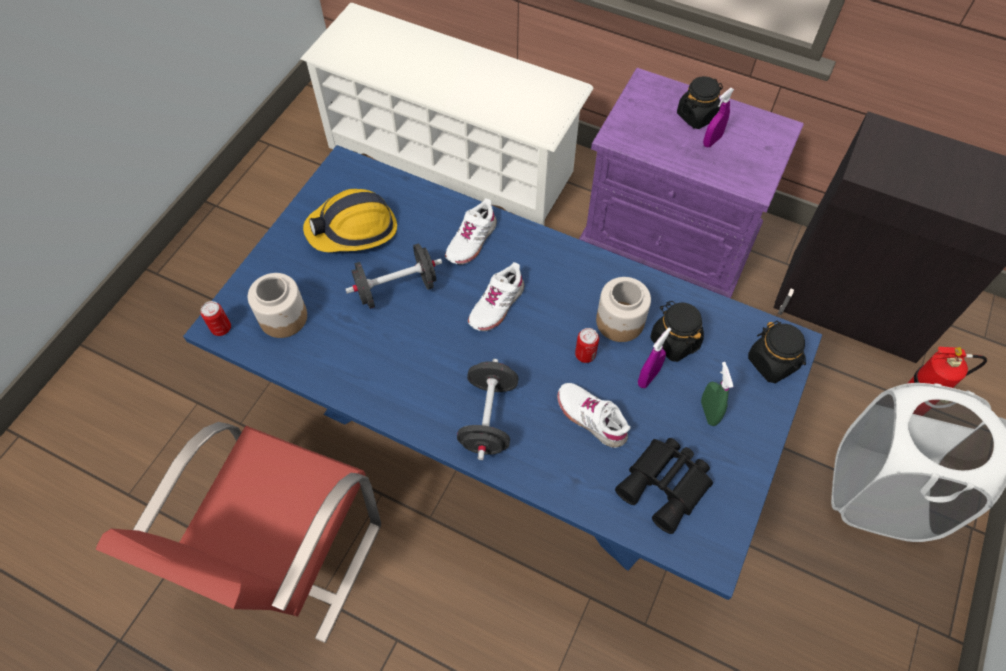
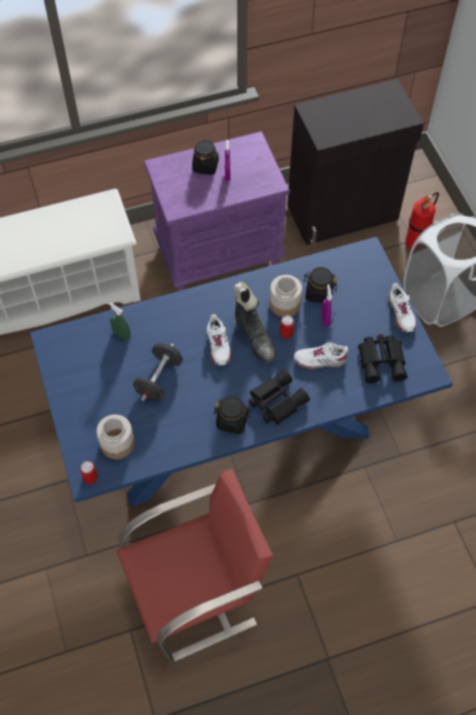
camera: 45 degrees left, 0 degrees up
red chair [96,422,381,643] -> red chair turned 90 degrees counterclockwise [116,469,273,662]
hard hat [303,189,397,252] -> none
white shoe [445,199,497,265] -> white shoe moved to [388,283,416,332]
black dumbbell [457,359,518,460] -> black binoculars [249,369,310,425]
green spray bottle [701,362,733,426] -> green spray bottle moved to [109,302,130,340]
black jar [748,321,806,383] -> black jar moved to [214,396,251,434]
none -> black boot [234,282,276,363]

